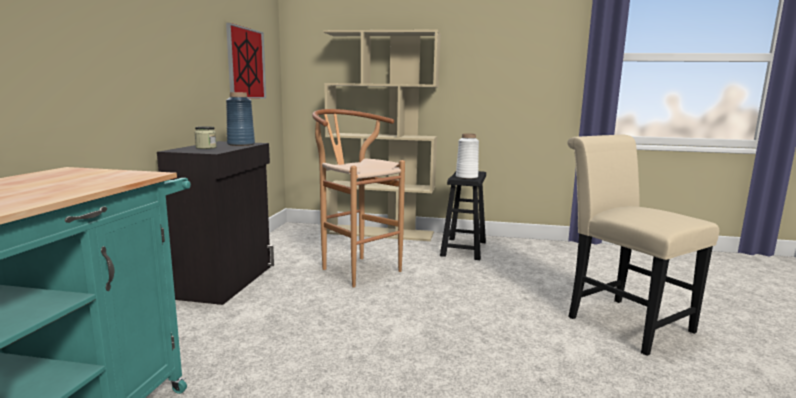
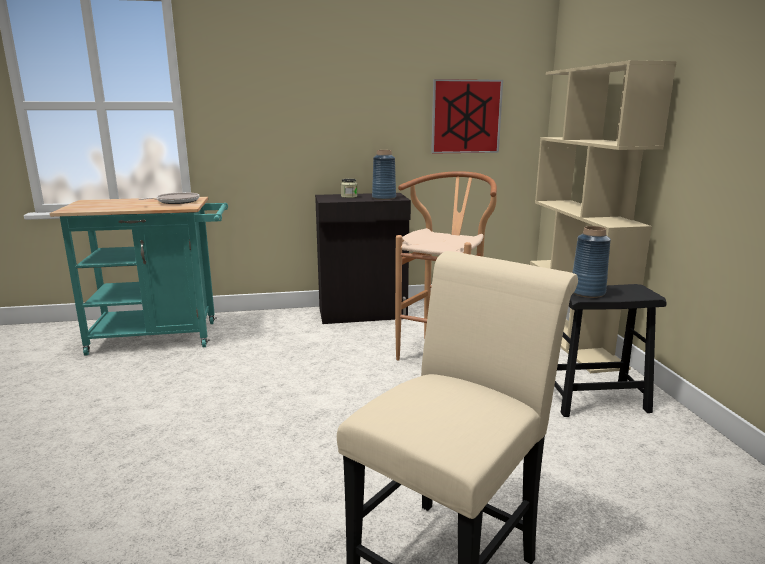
camera: 70 degrees right, 5 degrees up
white vase [456,133,479,179] -> blue vase [572,226,611,298]
none -> frying pan [139,192,200,204]

